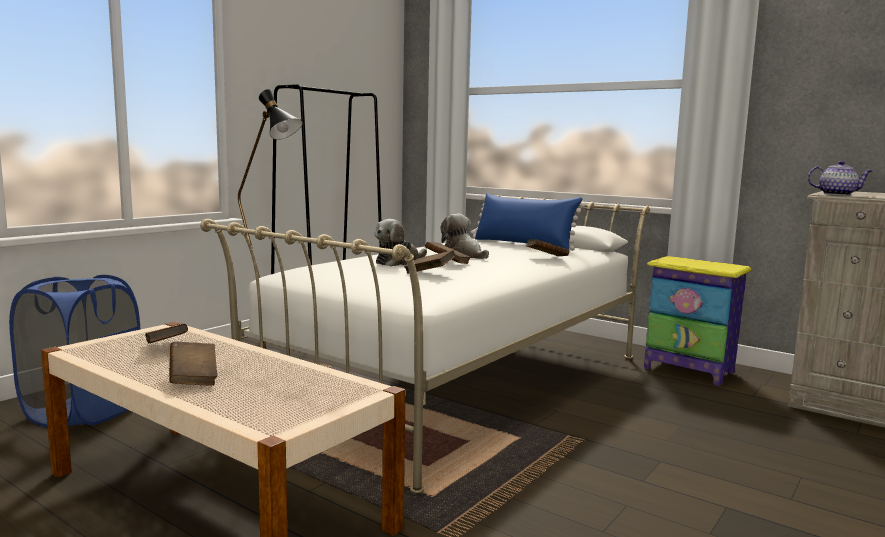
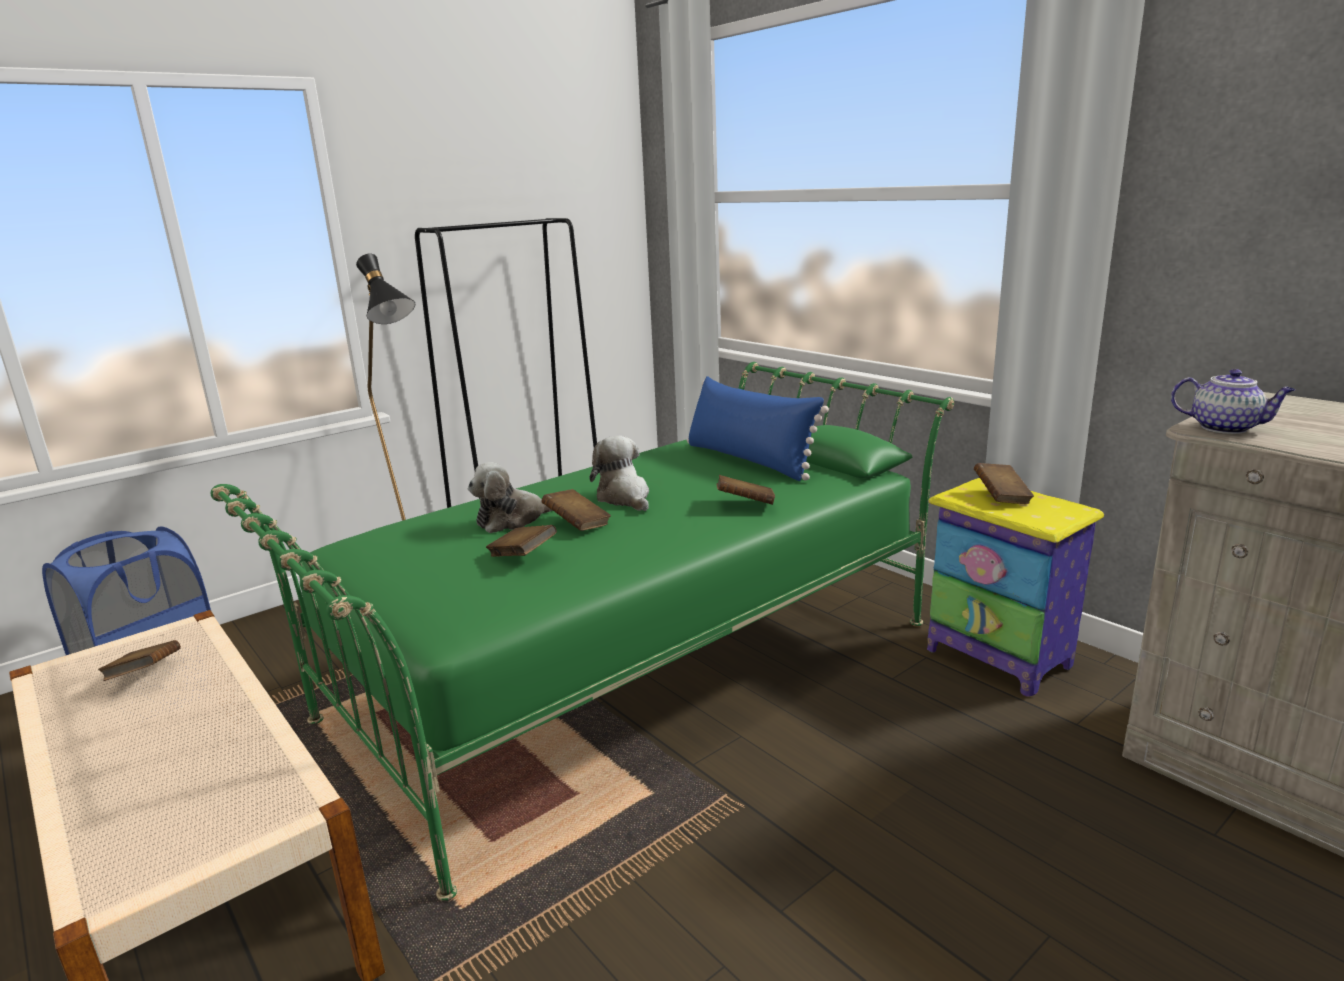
camera: 15 degrees right, 10 degrees up
brown book [169,342,217,386] -> brown book moved to [974,463,1034,504]
white bed [200,195,650,494] -> green bed [211,362,954,901]

